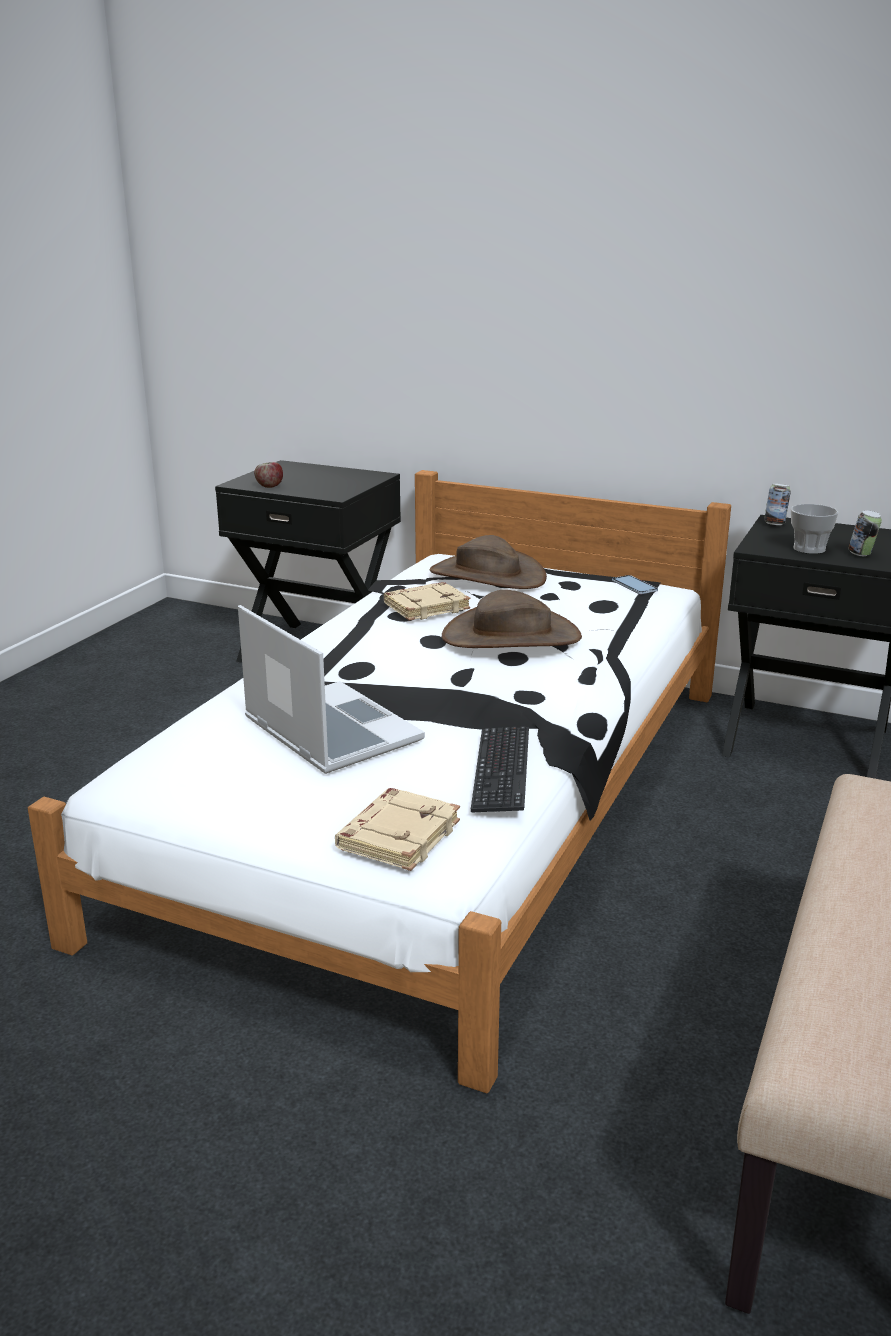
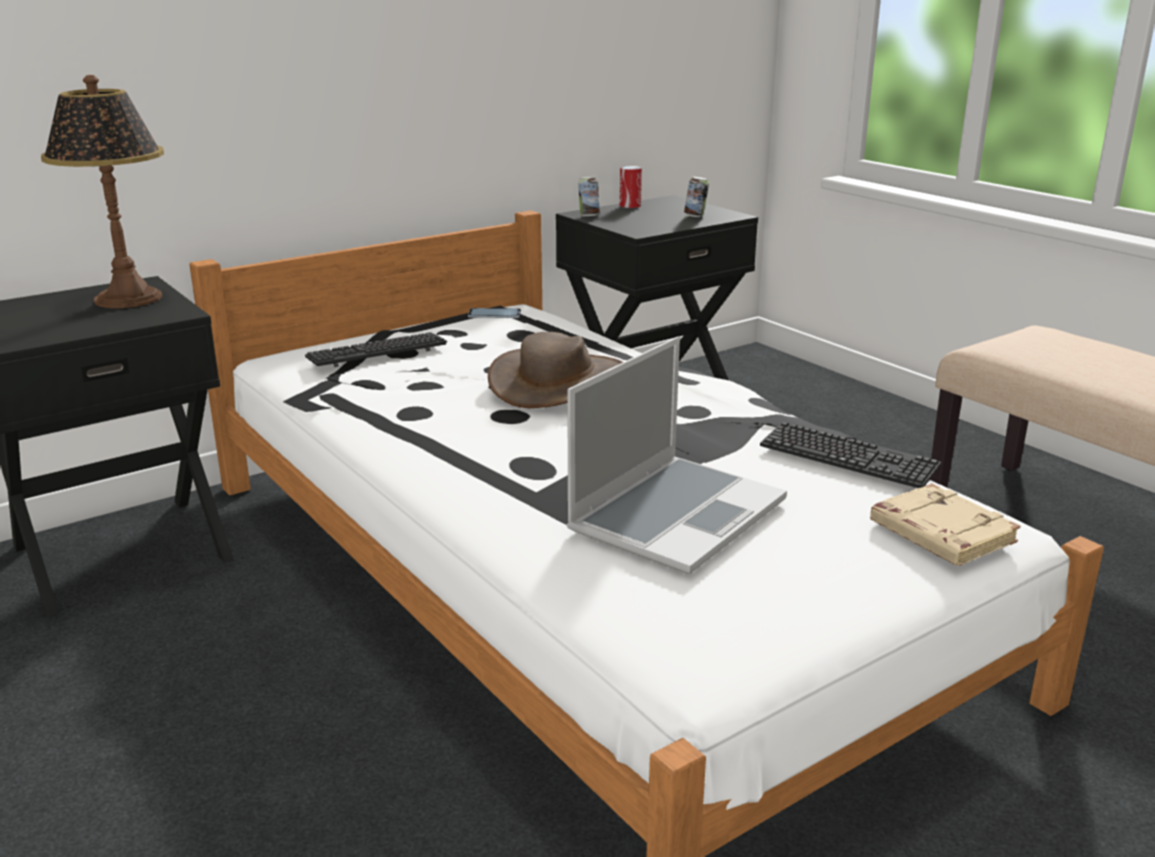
camera: 60 degrees left, 0 degrees up
laptop [238,605,425,774] -> laptop turned 135 degrees clockwise [567,336,787,574]
apple [254,462,283,488] -> none
beige book [384,582,470,621] -> none
brown hat [430,535,547,589] -> keyboard [305,332,447,367]
cup [791,504,839,554] -> none
none -> table lamp [41,75,164,308]
none -> can [620,166,642,208]

